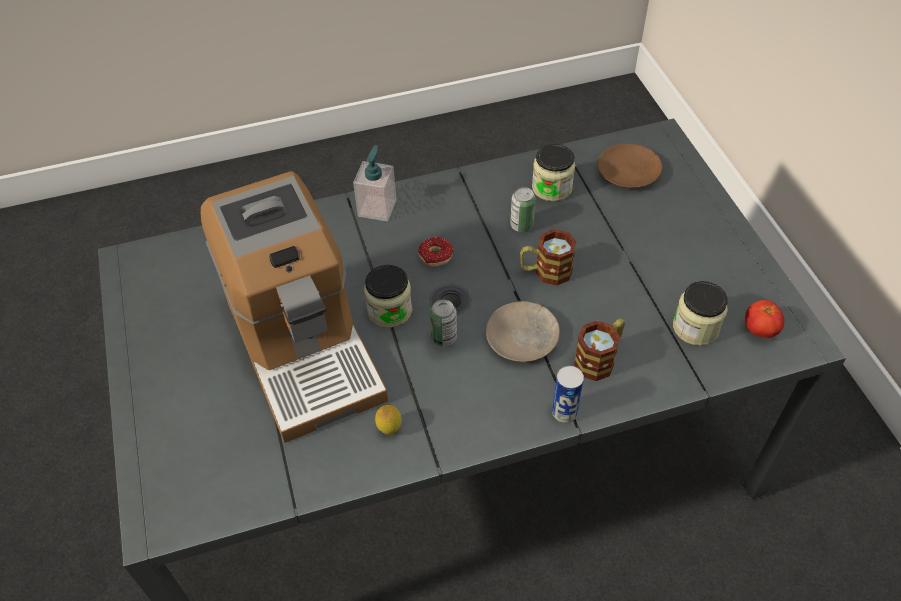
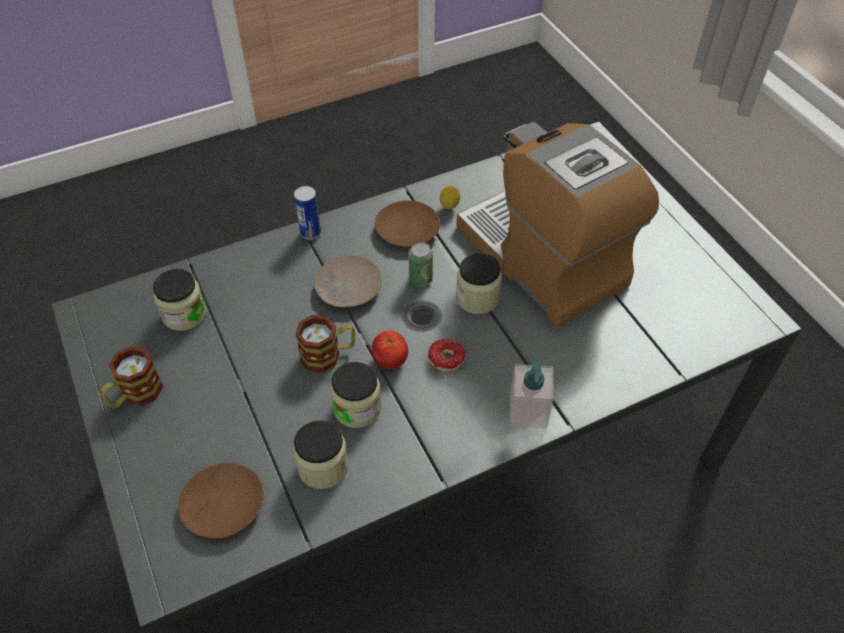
camera: 170 degrees right, 0 degrees up
can [510,187,536,232] -> jar [330,362,381,428]
mug [574,318,625,381] -> mug moved to [101,346,163,408]
tomato [745,300,785,338] -> tomato moved to [371,331,408,369]
none -> brown plate [375,200,440,247]

